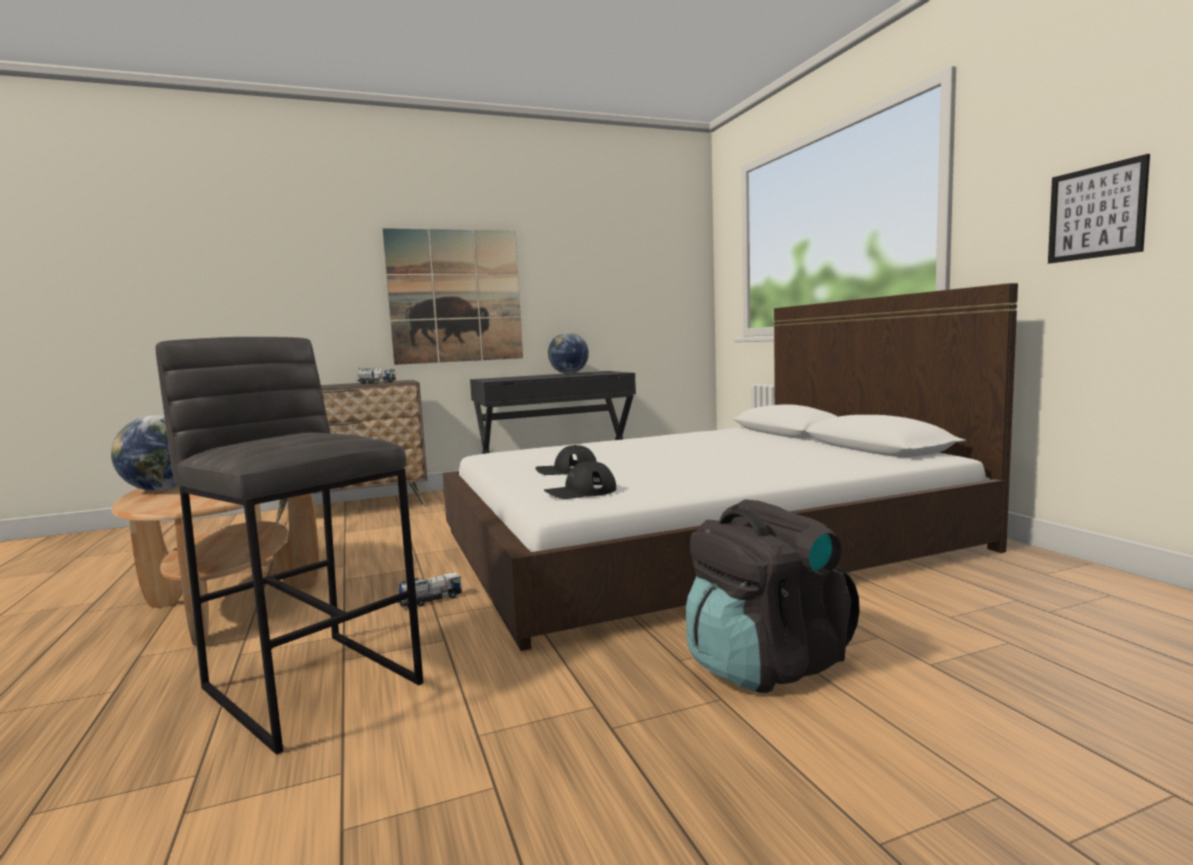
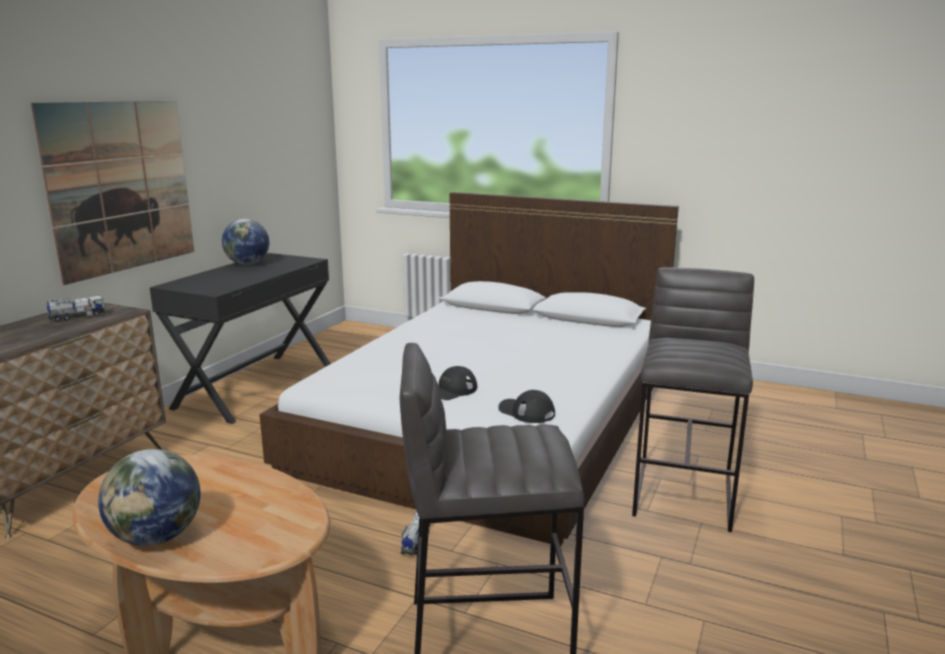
camera: 45 degrees left, 10 degrees up
black cap [544,461,616,499] -> black cap turned 105 degrees clockwise [498,390,555,423]
black backpack [686,499,860,693] -> grey stool [632,267,754,532]
picture [1048,154,1150,264] -> none

